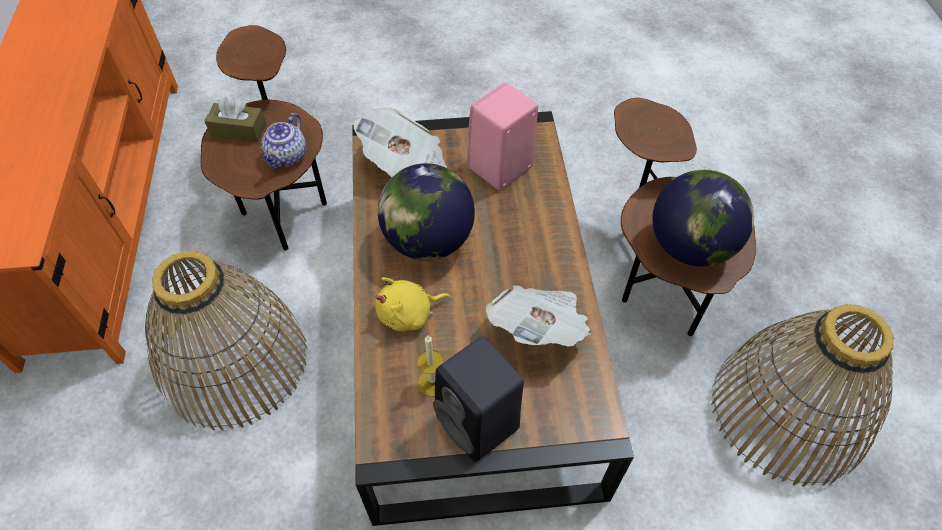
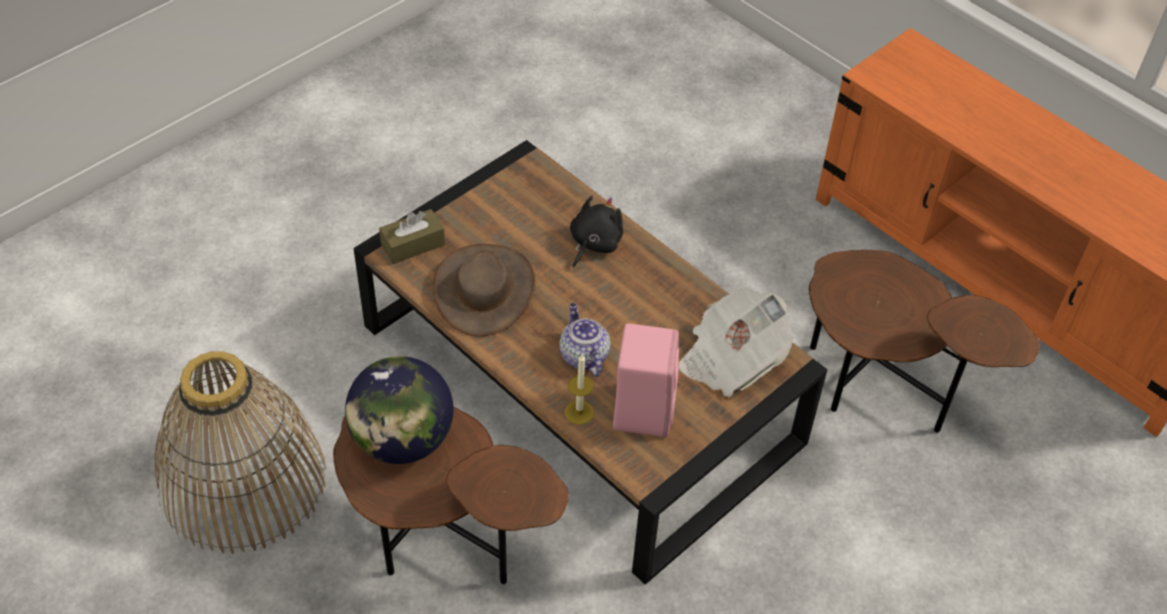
camera: 140 degrees right, 5 degrees down
basket [145,251,307,431] -> none
brown tissue box [205,97,266,142] -> brown tissue box moved to [379,209,445,264]
teapot [261,113,306,169] -> teapot moved to [559,303,610,377]
yellow plush toy [375,277,451,331] -> black plush toy [570,196,624,268]
globe [378,163,475,260] -> none
candle [417,336,444,397] -> candle moved to [565,354,594,425]
black speaker [433,336,524,462] -> none
newspaper [486,285,591,347] -> brown hat [433,244,535,337]

